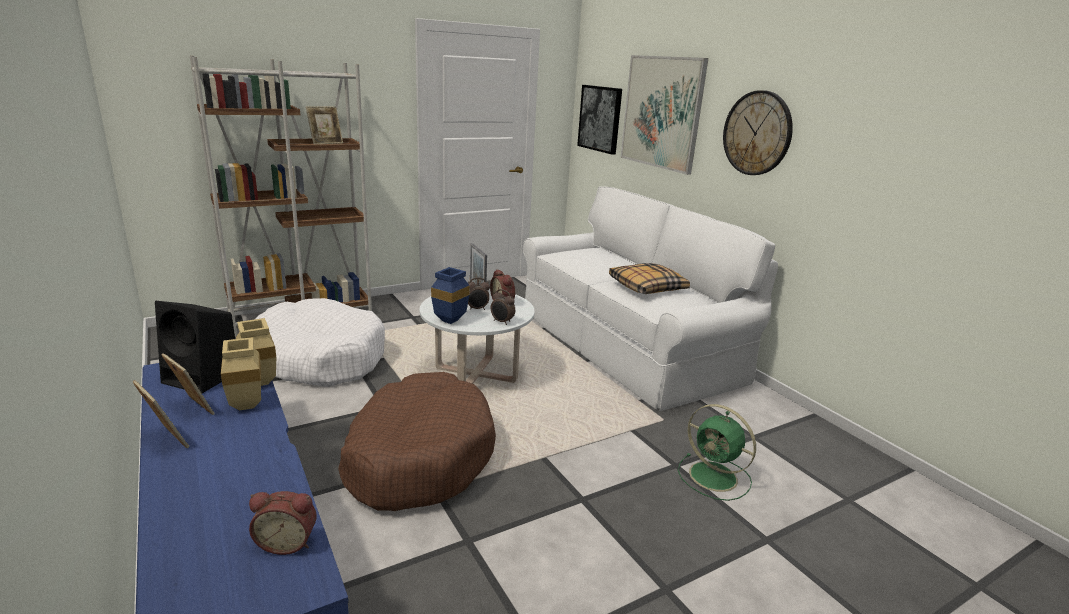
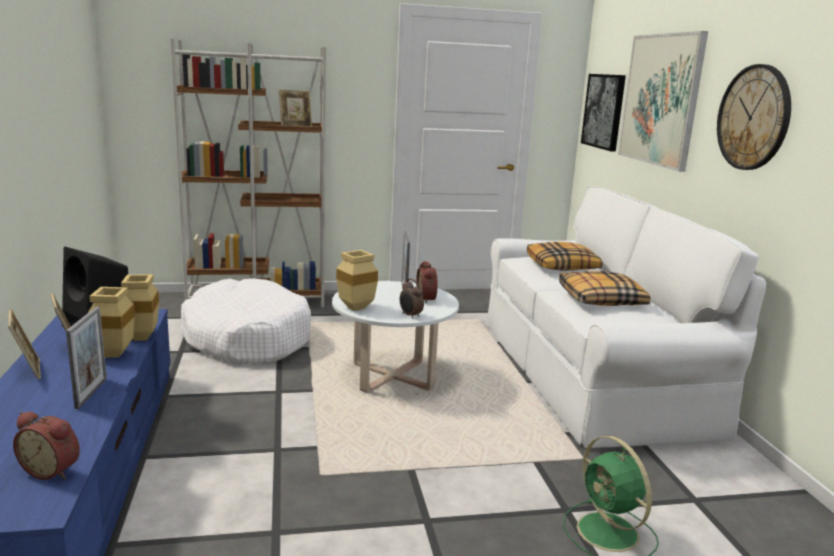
camera: 20 degrees right, 5 degrees down
brown dog bed [338,372,496,511] -> none
blue vase [431,267,470,324] -> beige vase [336,250,378,311]
alarm clock [468,278,490,310] -> none
none -> picture frame [66,307,107,409]
none -> pillow [527,242,602,270]

